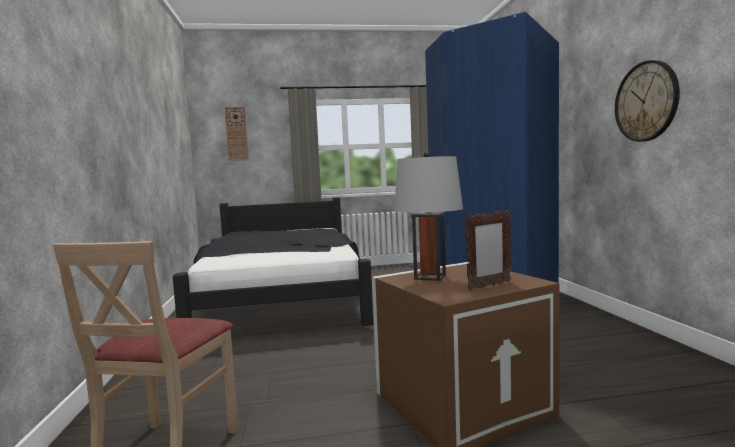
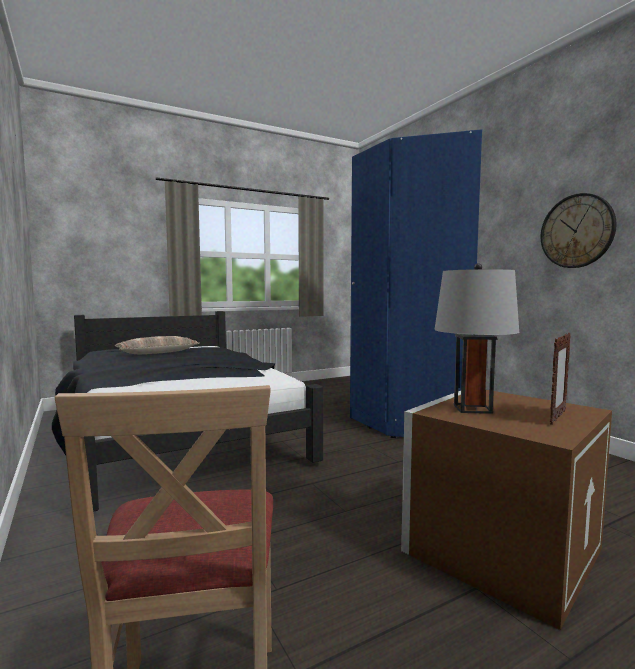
camera: 20 degrees left, 0 degrees up
wall clock [224,106,249,161] -> none
none -> pillow [115,336,200,354]

